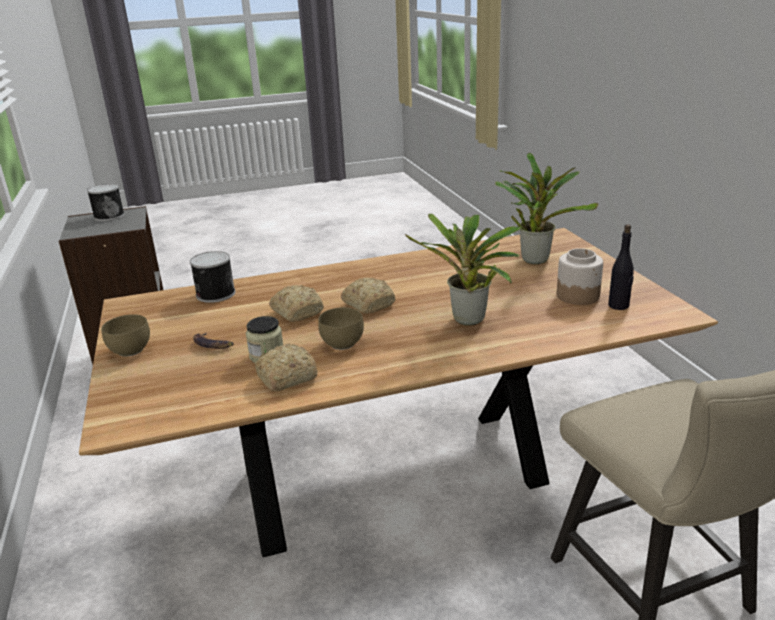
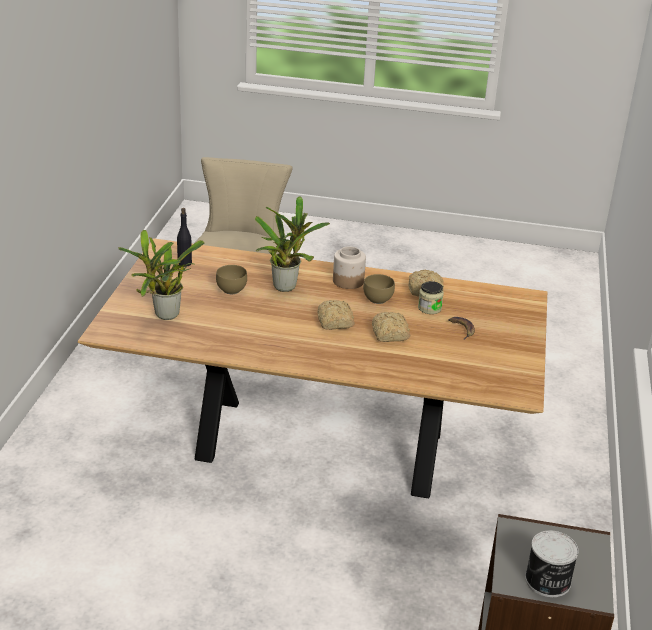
camera: 155 degrees left, 5 degrees up
brown bowl [101,314,150,357] -> brown bowl moved to [216,265,247,294]
can [190,251,235,303] -> none
jar [557,248,603,305] -> jar moved to [333,246,366,289]

